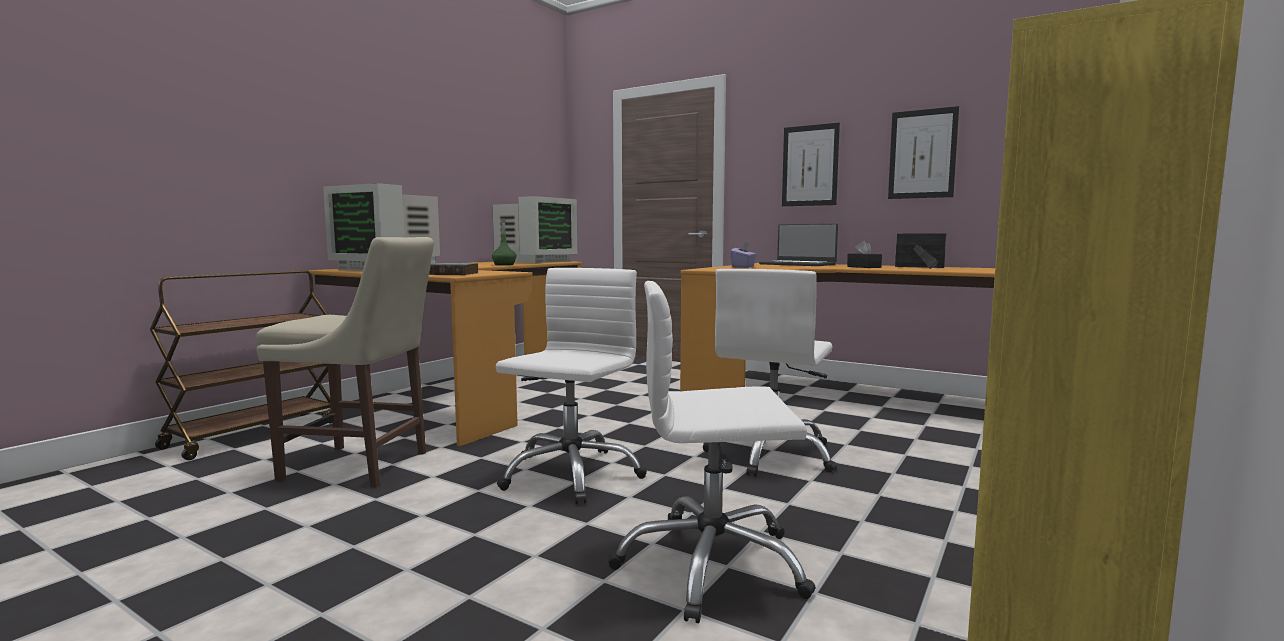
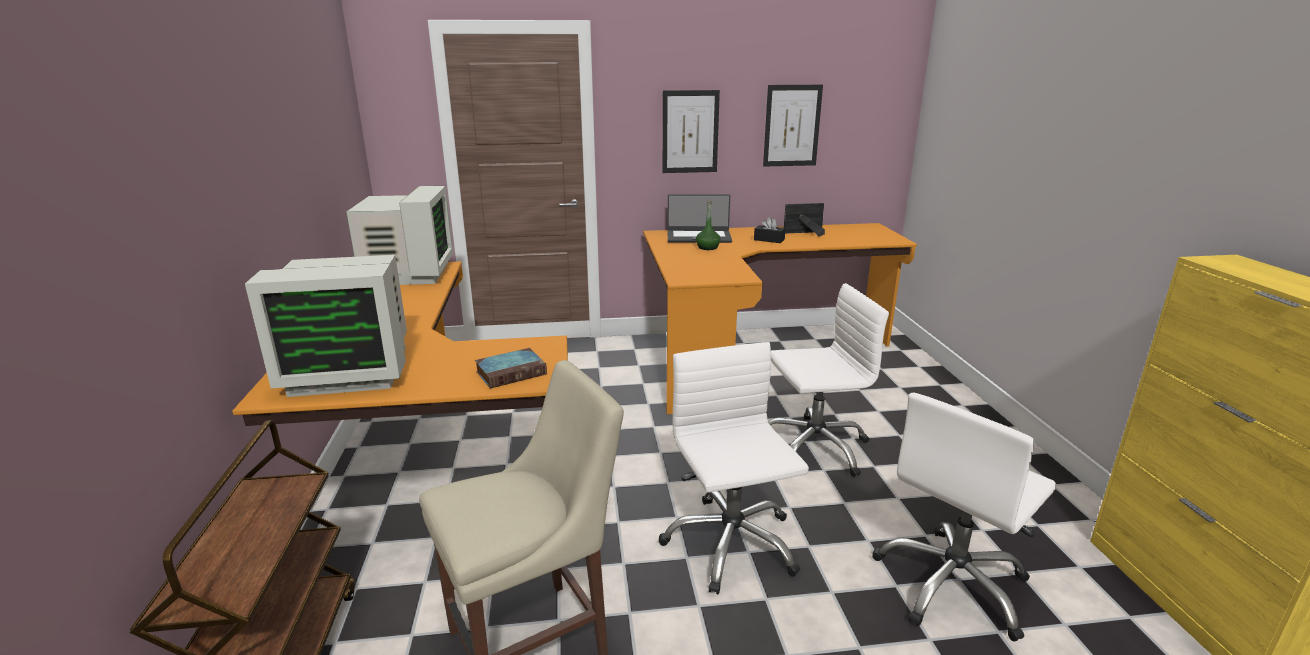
camera: 40 degrees left, 15 degrees up
green bottle [492,218,516,265] -> green bottle moved to [696,201,721,250]
white office chair [703,269,837,477] -> white office chair turned 90 degrees counterclockwise [768,283,889,477]
purple tissue box [730,242,757,268] -> none

